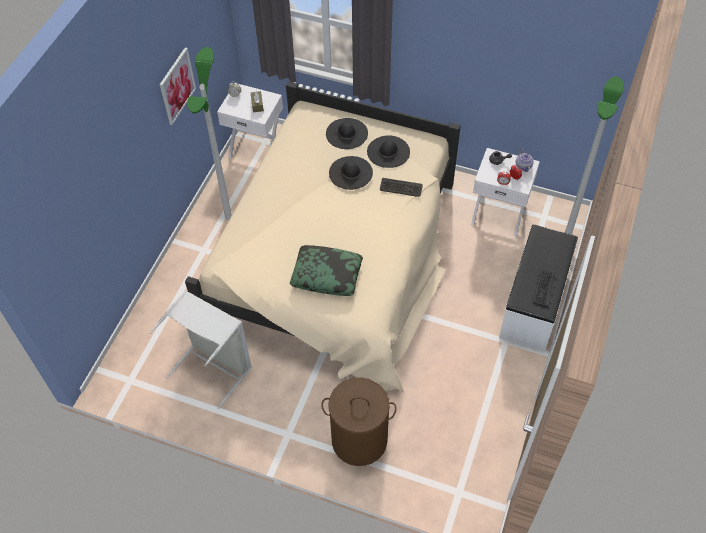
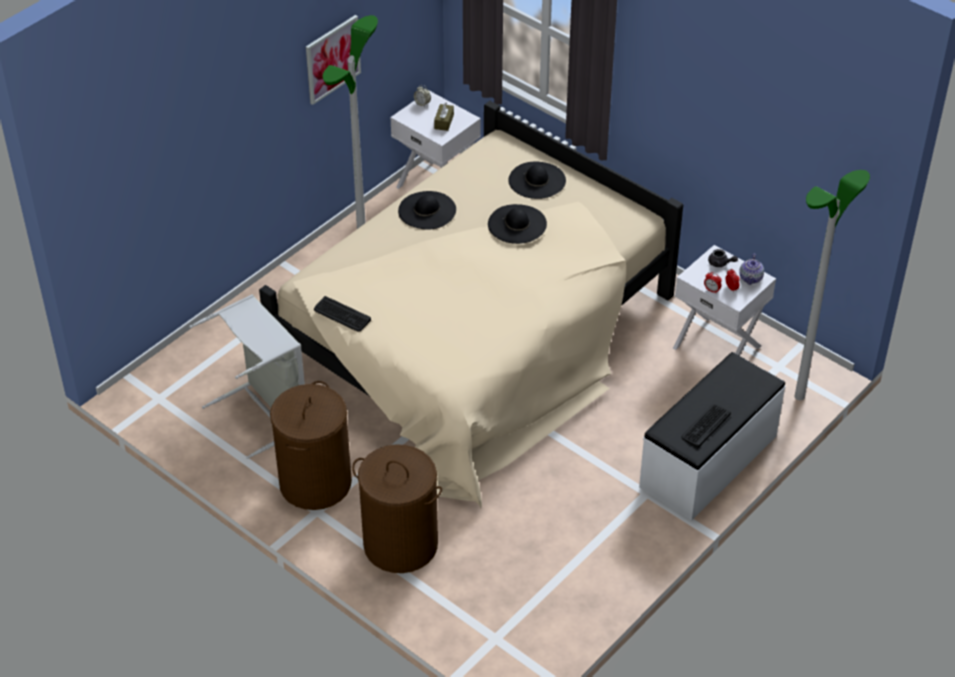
camera: 20 degrees right, 10 degrees down
pillow [290,245,363,296] -> none
black hat [367,135,410,168] -> black hat moved to [398,191,456,230]
keyboard [380,178,423,197] -> keyboard moved to [314,296,371,332]
none -> brown laundry basket [270,381,352,510]

